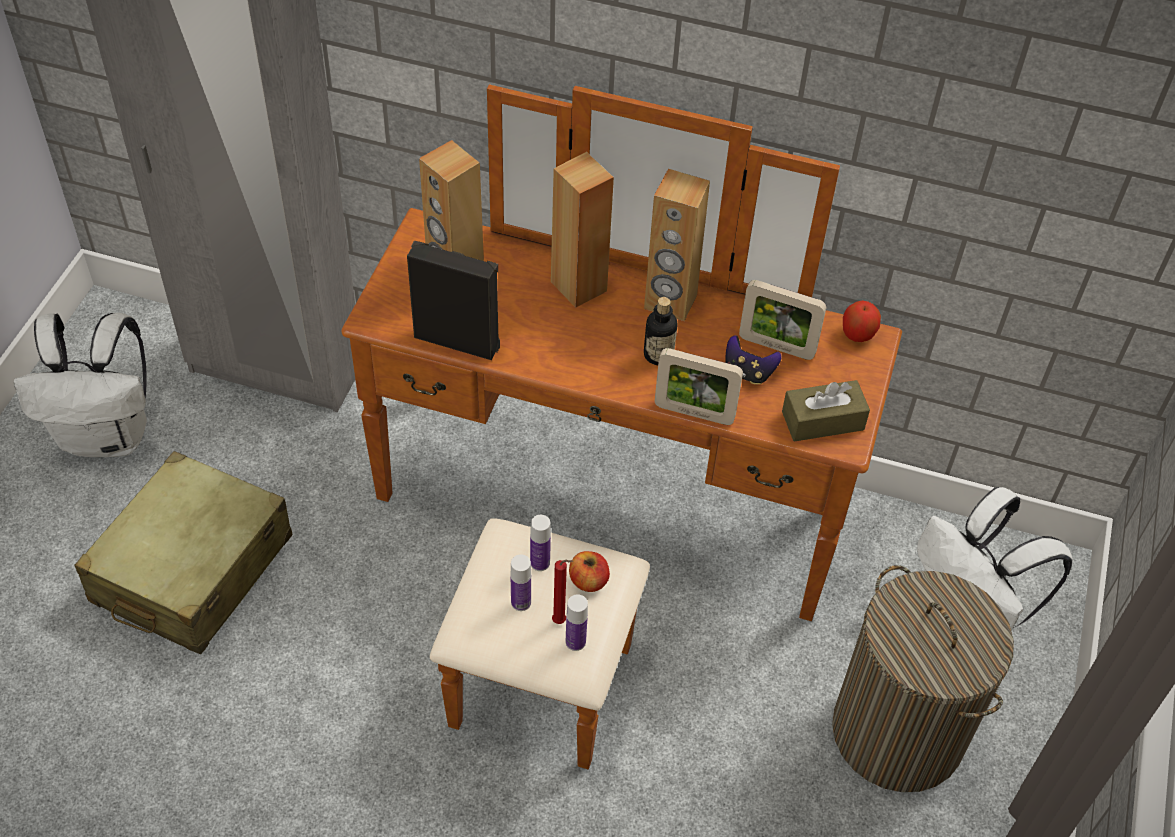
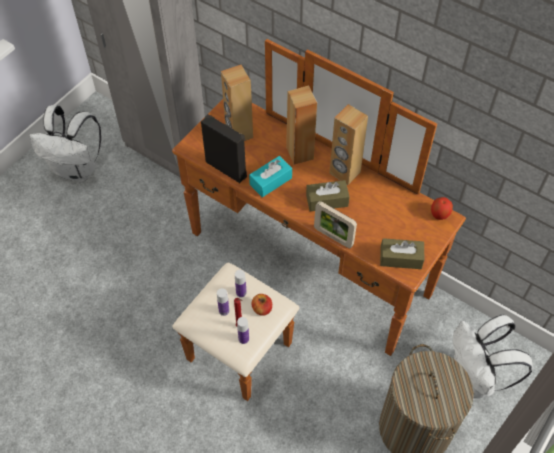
camera: 20 degrees right, 5 degrees up
beige suitcase [74,451,292,654] -> none
bottle [644,297,677,365] -> brown tissue box [306,180,350,212]
game controller [725,335,782,384] -> none
picture frame [739,280,826,360] -> none
none -> turquoise tissue box [249,156,292,197]

